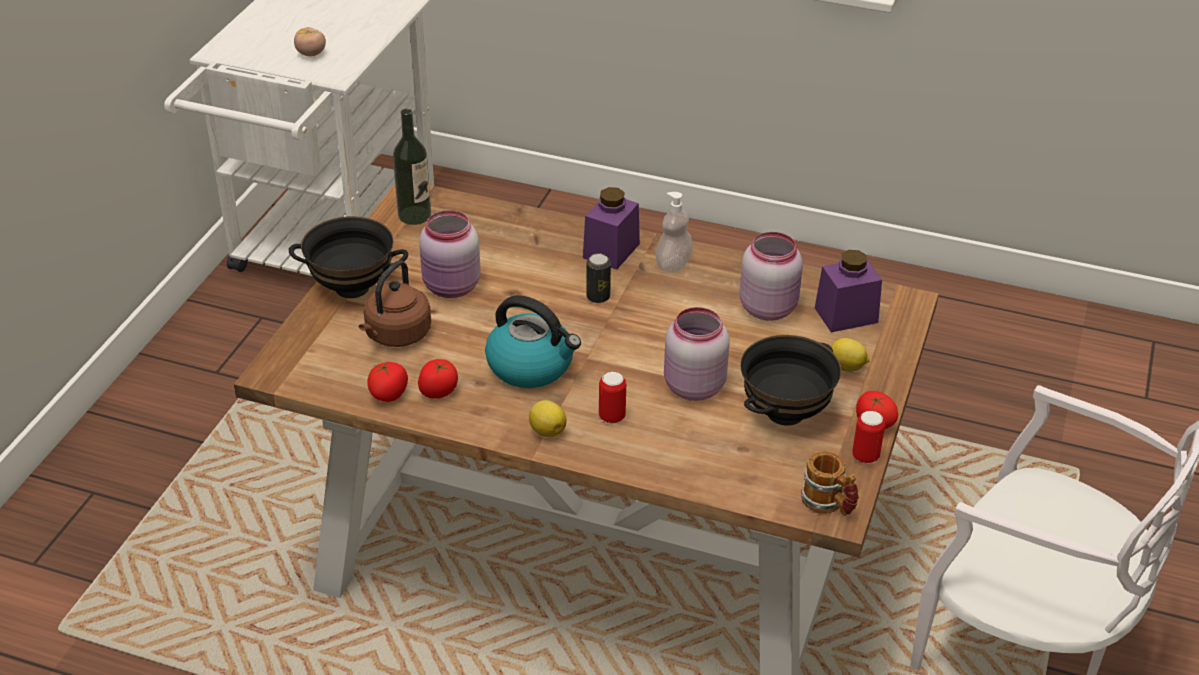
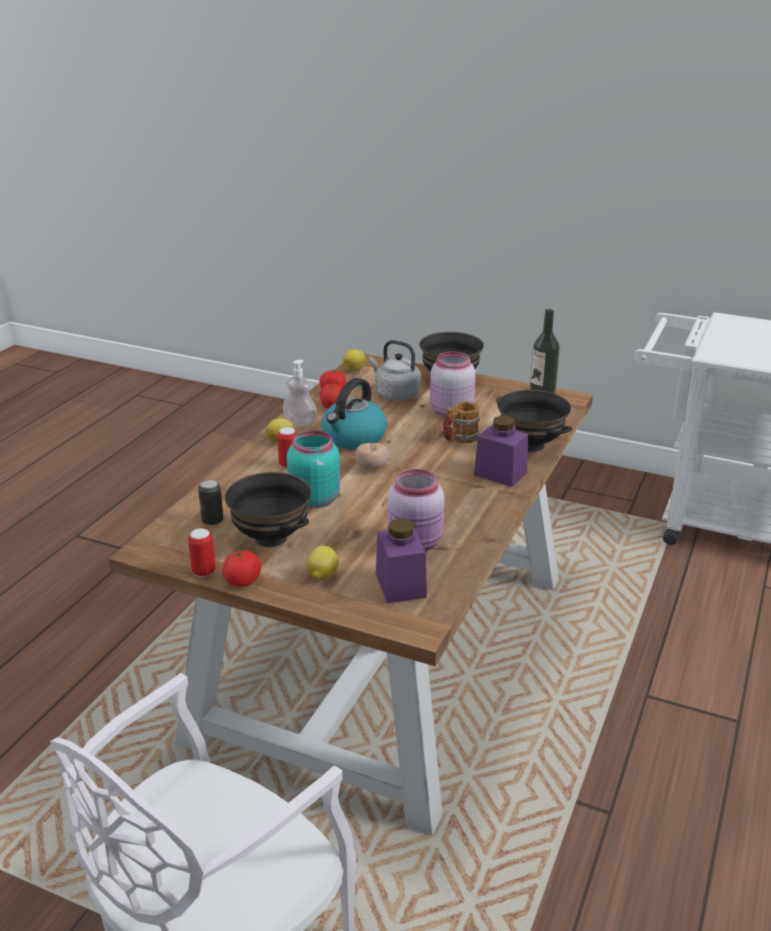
camera: 95 degrees right, 10 degrees down
tomato [294,27,326,56] -> tomato moved to [355,442,389,470]
brown kettle [359,260,431,347] -> grey kettle [369,340,421,401]
can [586,253,611,303] -> can moved to [198,479,224,526]
soap dispenser [655,192,693,273] -> soap dispenser moved to [283,360,317,427]
pink jar [664,307,730,401] -> turquoise jar [287,430,340,508]
mug [801,451,859,516] -> mug moved to [443,401,480,443]
none -> lemon [343,349,366,371]
none -> black bowl [496,389,572,452]

